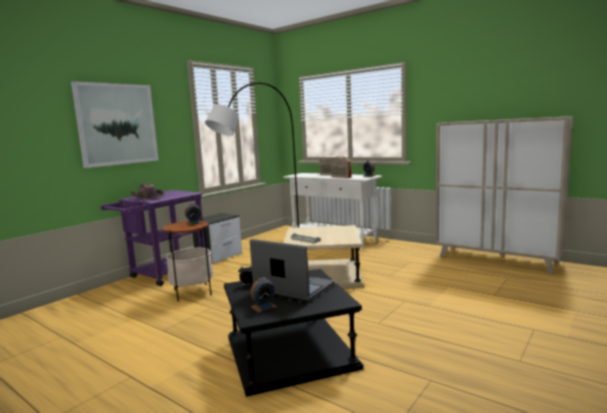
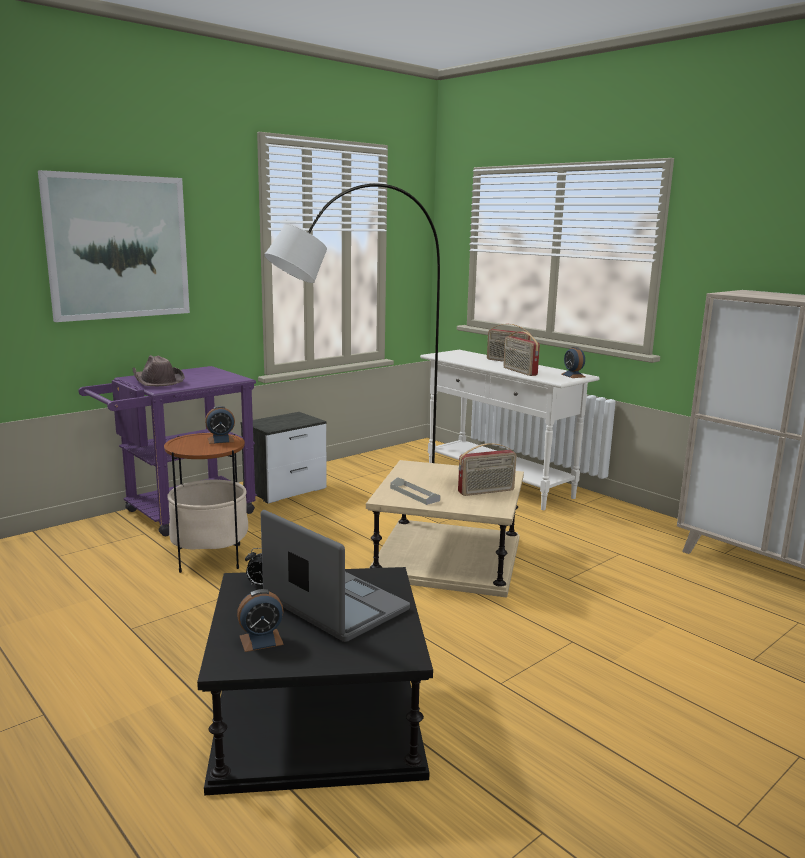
camera: 10 degrees right, 5 degrees up
none -> radio [458,443,517,496]

